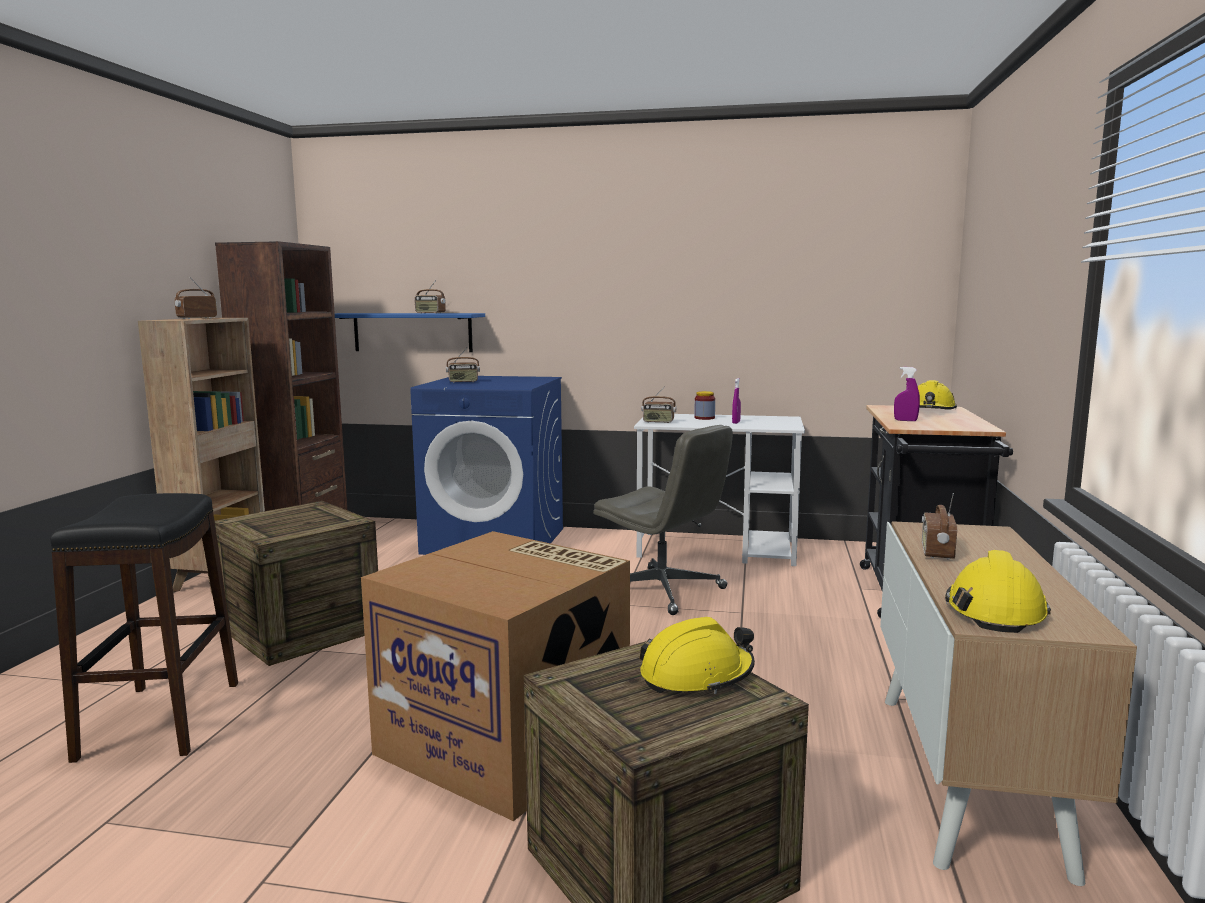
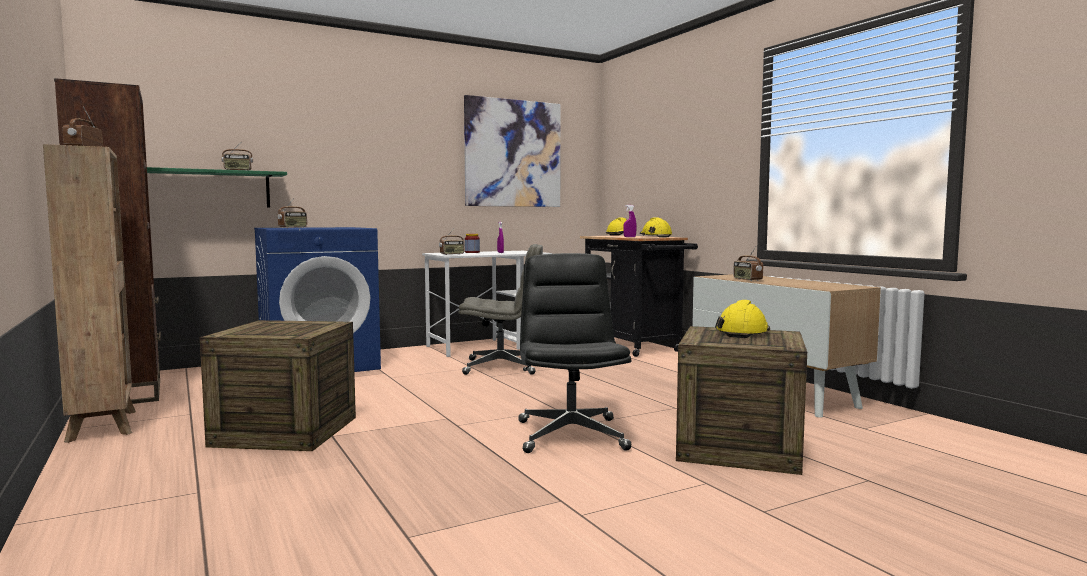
camera: 40 degrees left, 5 degrees down
black stool [50,493,238,763] -> none
blue shelf [335,313,485,352] -> green shelf [147,167,287,207]
cardboard box [361,531,630,821] -> black office chair [518,253,631,453]
yellow hard hat [945,550,1051,633] -> yellow hard hat moved to [640,217,672,237]
none -> picture [464,95,561,207]

